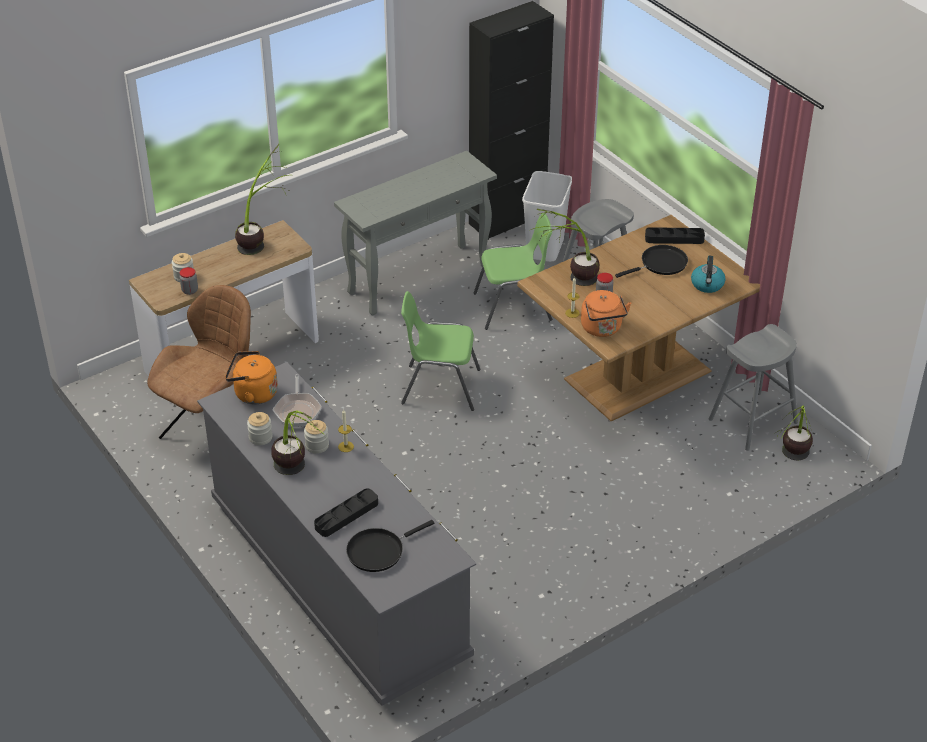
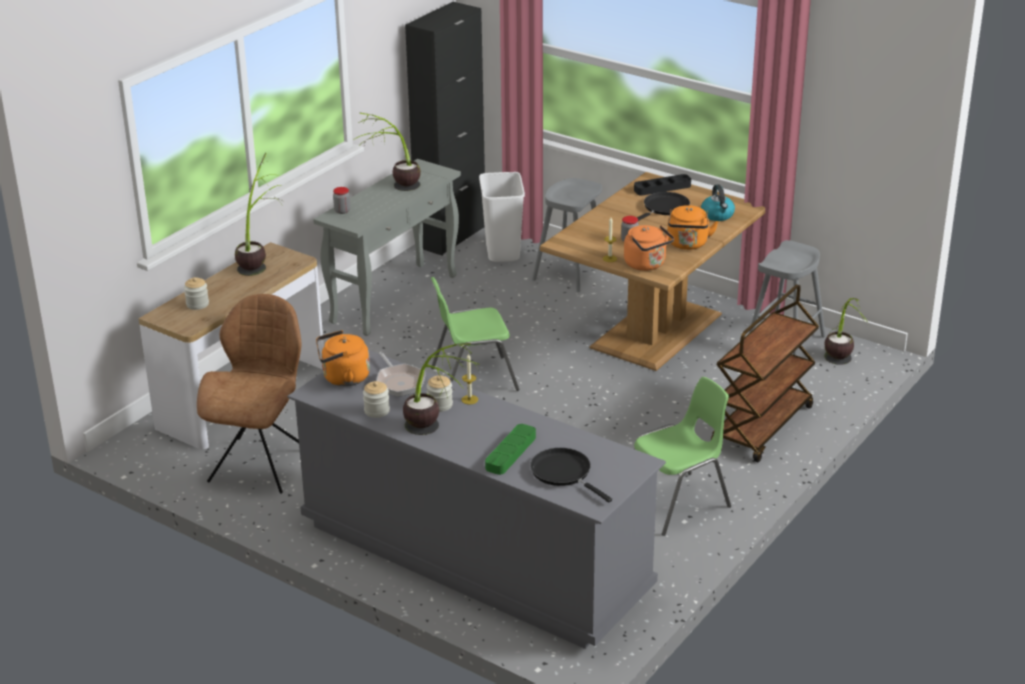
camera: 20 degrees left, 10 degrees down
jar [180,267,198,295] -> jar moved to [333,187,350,214]
black tray [314,488,378,537] -> green tray [485,424,536,475]
black frying pan [346,520,434,572] -> black frying pan turned 105 degrees clockwise [530,448,612,503]
green chair [474,213,552,330] -> green chair moved to [634,377,731,536]
potted plant [531,209,600,286] -> potted plant moved to [353,113,421,191]
none -> orange kettle [668,205,719,250]
none -> brown cart [711,284,819,462]

